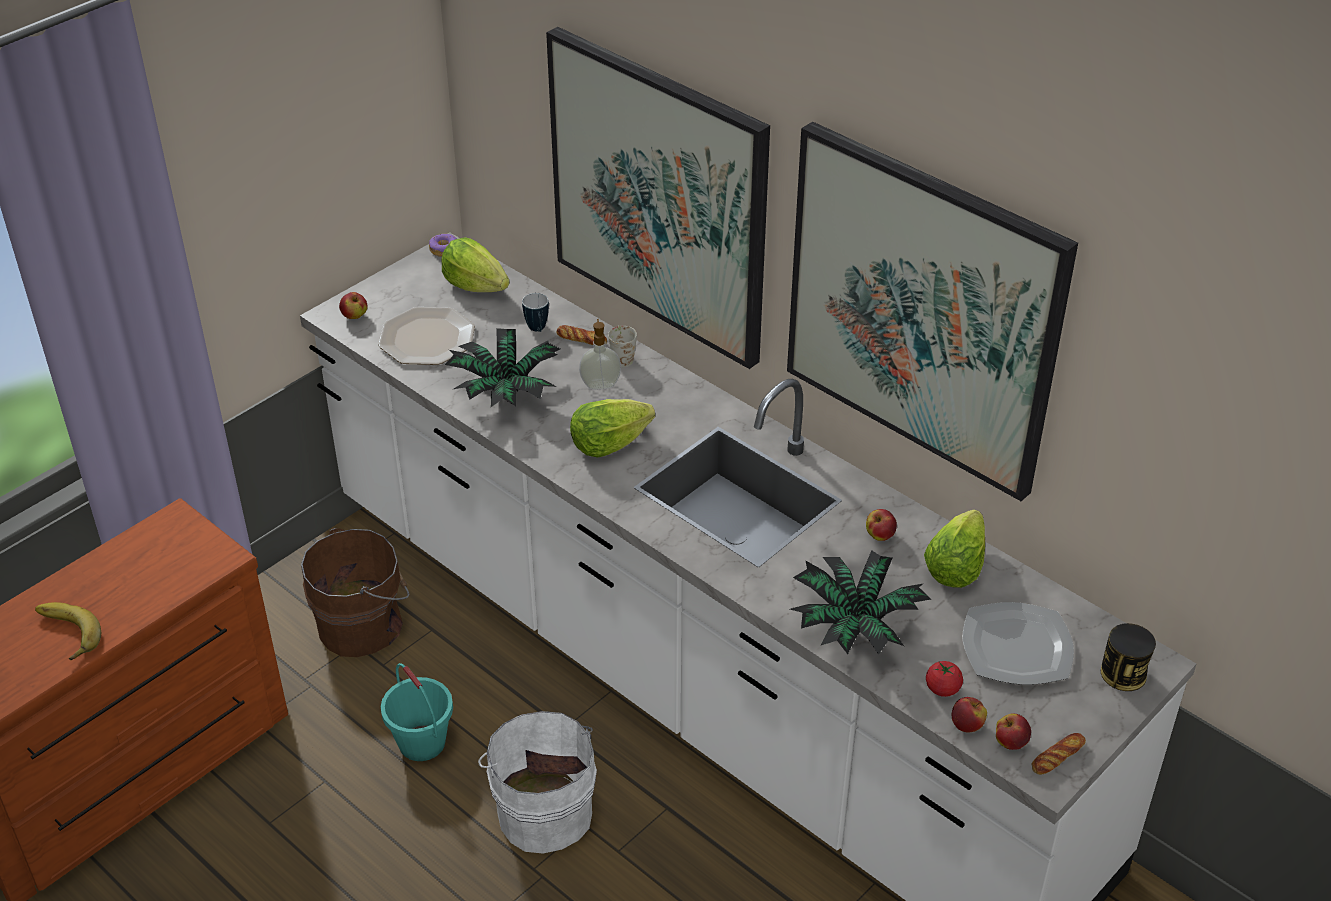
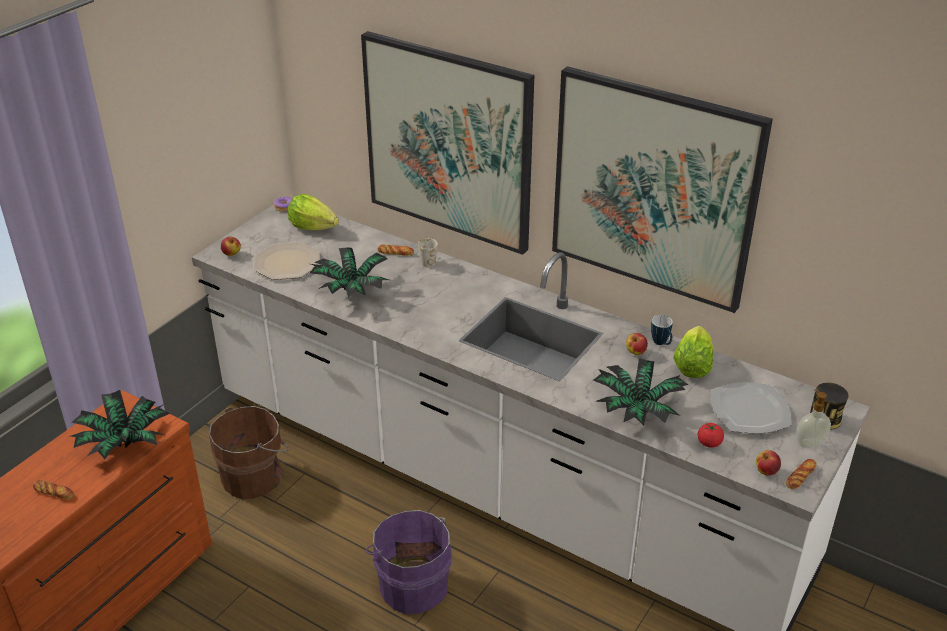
camera: 10 degrees left, 5 degrees down
banana [35,602,101,660] -> bread [33,480,74,499]
turquoise bucket [381,663,453,761] -> none
white bucket [478,711,597,854] -> purple bucket [366,510,452,614]
mug [522,293,549,332] -> mug moved to [651,315,673,345]
lettuce [570,399,655,458] -> none
soap dispenser [579,319,621,390] -> soap dispenser moved to [796,389,831,448]
apple [952,697,987,732] -> none
none -> potted plant [70,390,170,459]

